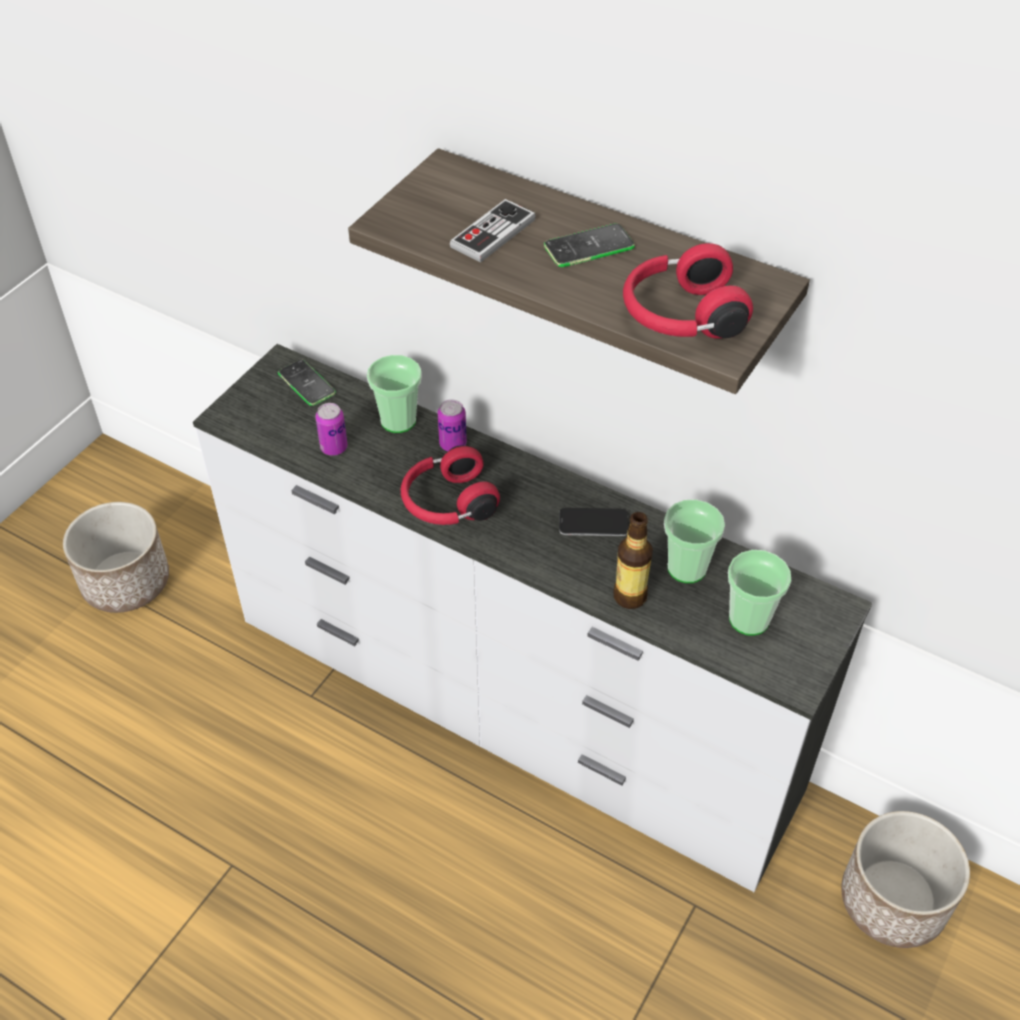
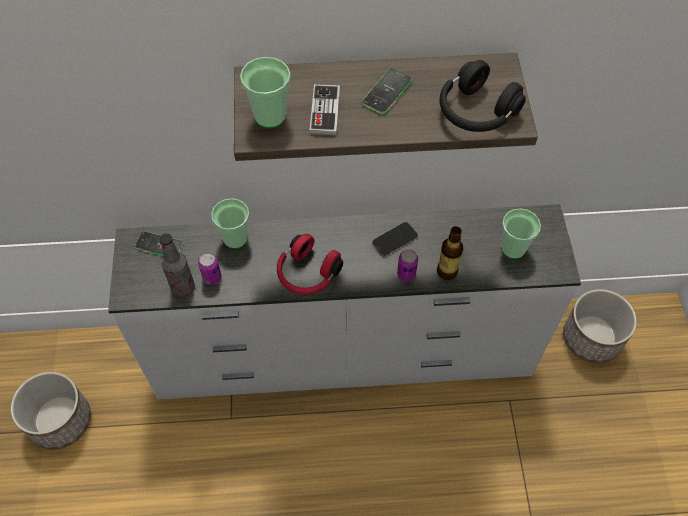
camera: 35 degrees left, 10 degrees up
can [438,400,467,451] -> can moved to [397,249,418,282]
red headphones [623,243,753,339] -> black headphones [440,60,526,132]
cup [664,499,725,583] -> cup moved to [240,57,291,128]
none -> bottle [159,233,195,297]

